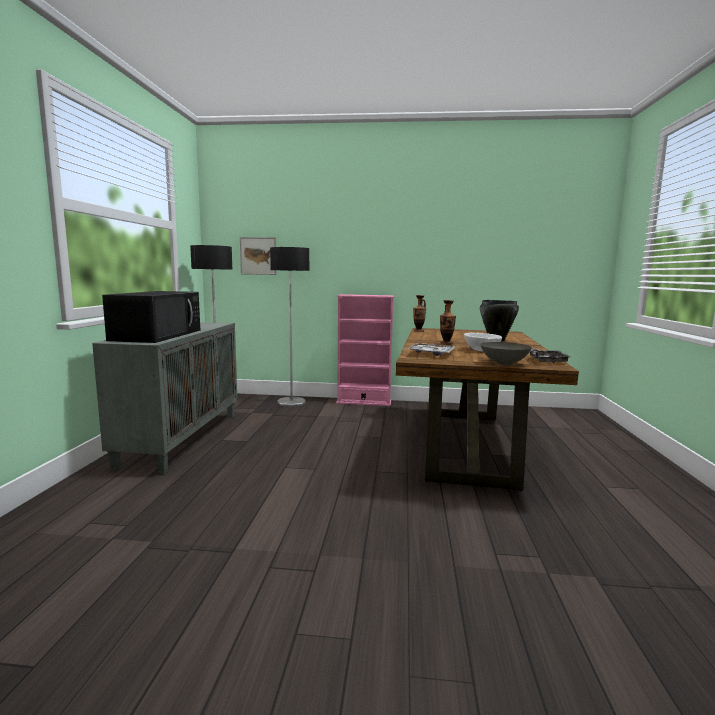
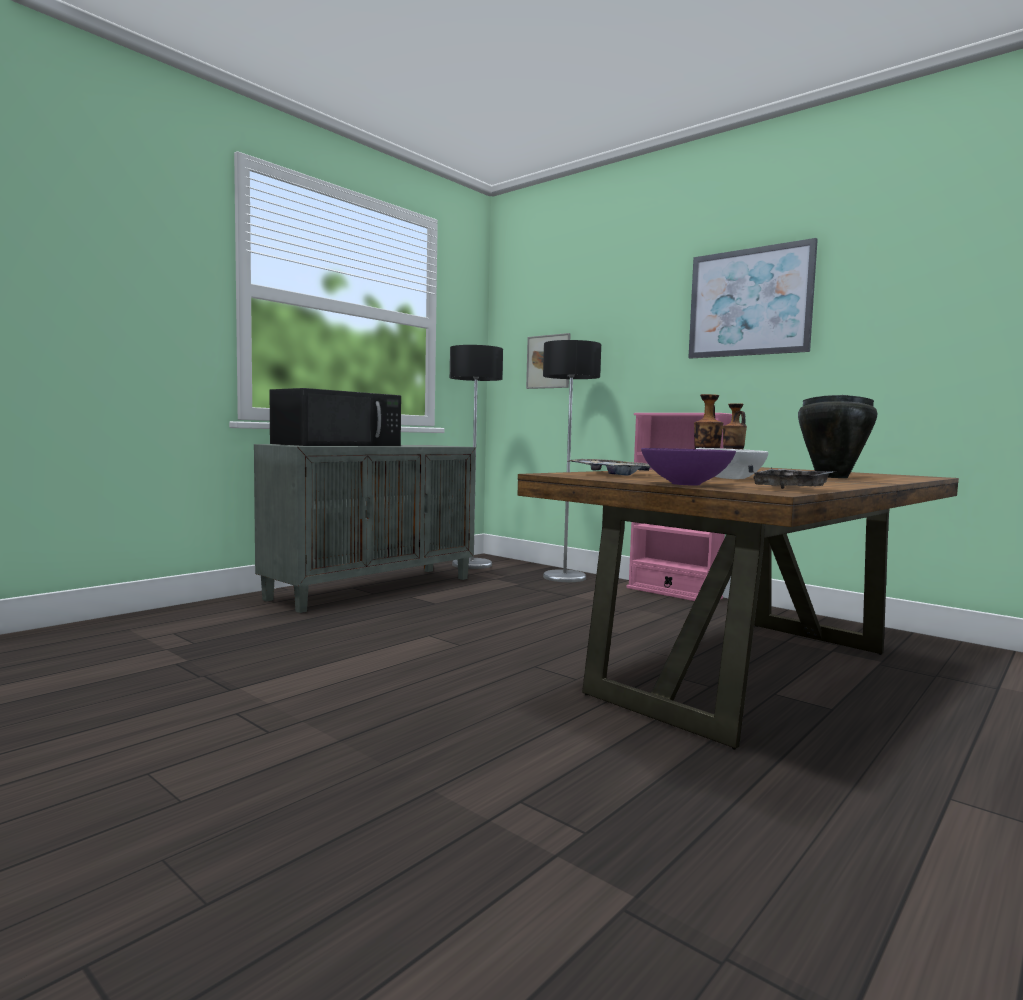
camera: 35 degrees right, 5 degrees down
grey bowl [480,342,532,365] -> purple bowl [641,448,736,485]
none -> picture [688,238,818,359]

